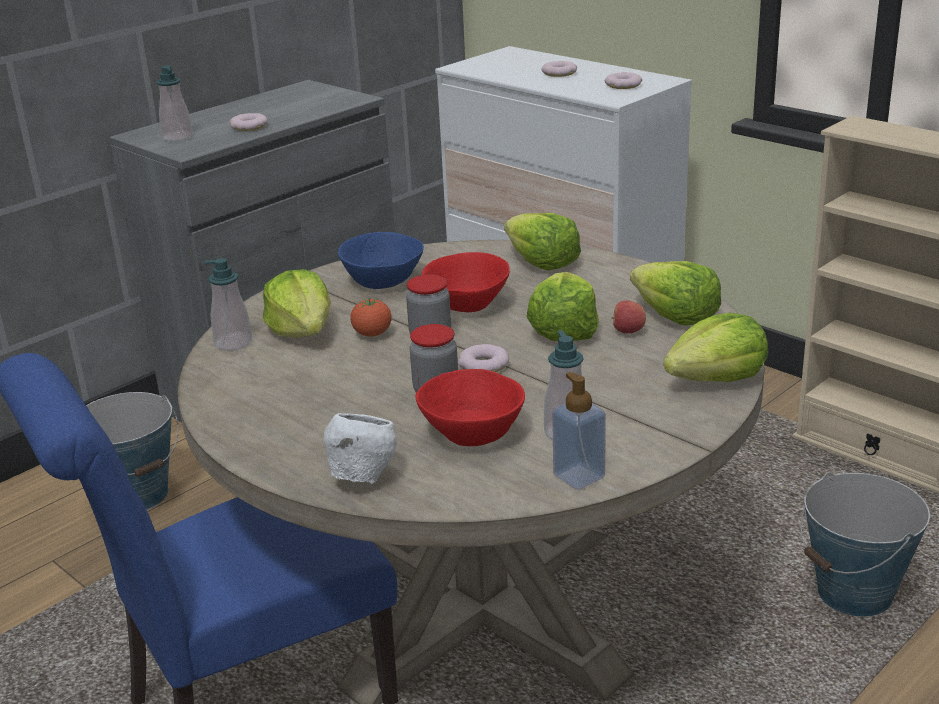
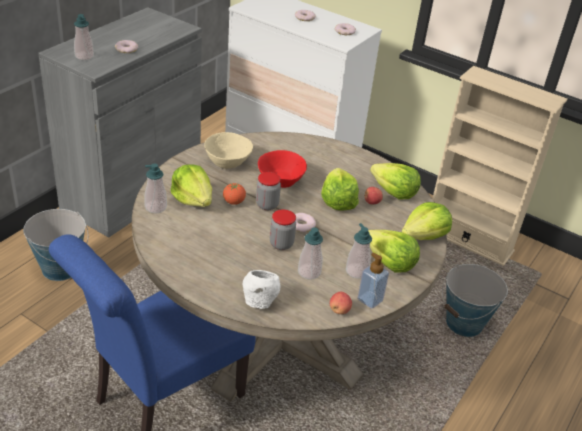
camera: 15 degrees left, 10 degrees up
blue bowl [338,232,424,289] -> beige bowl [204,132,253,169]
red bowl [415,369,525,446] -> soap dispenser [298,227,323,280]
lettuce [504,213,581,270] -> lettuce moved to [368,230,420,272]
none -> apple [330,292,352,314]

